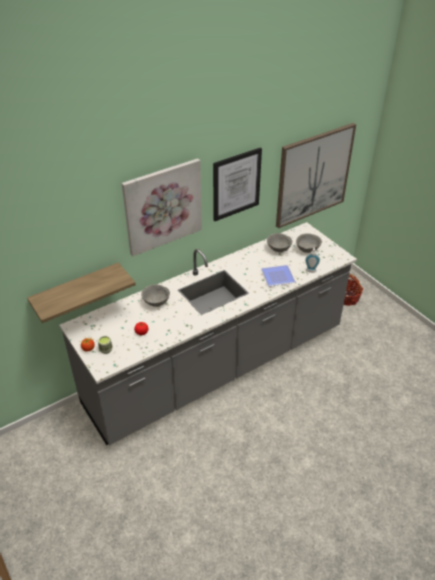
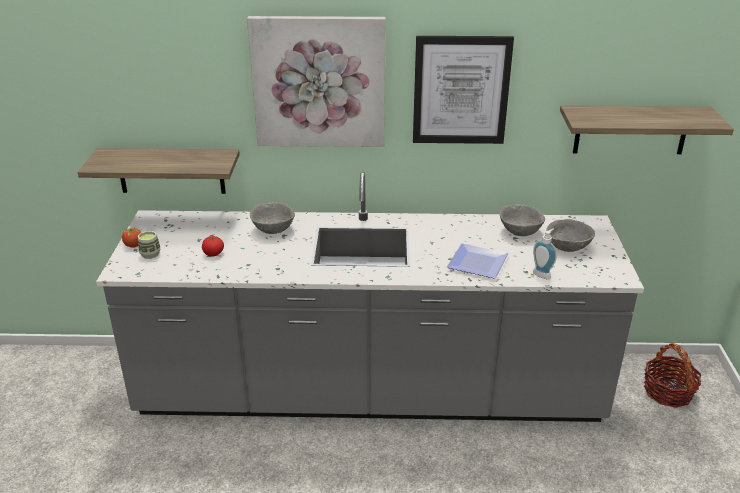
camera: 35 degrees right, 10 degrees down
picture [276,123,356,228] -> shelf [560,105,734,154]

